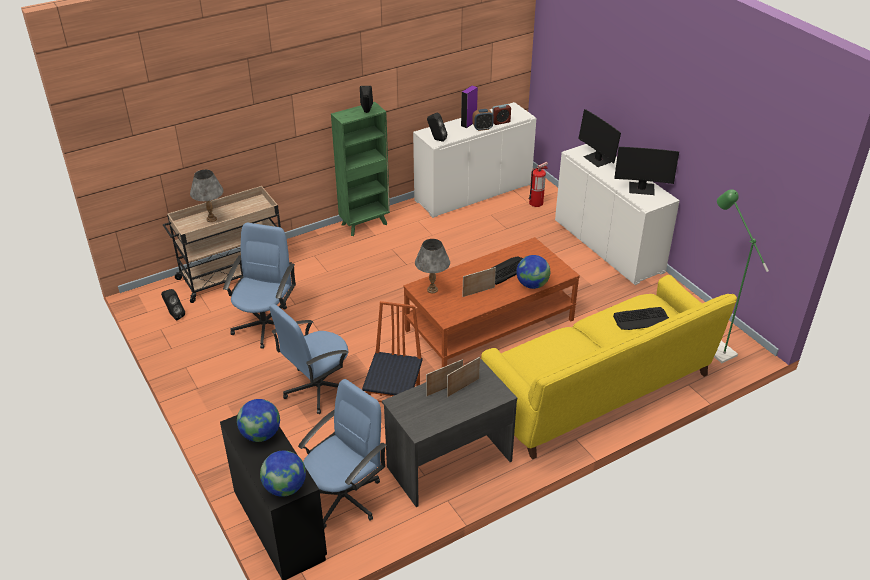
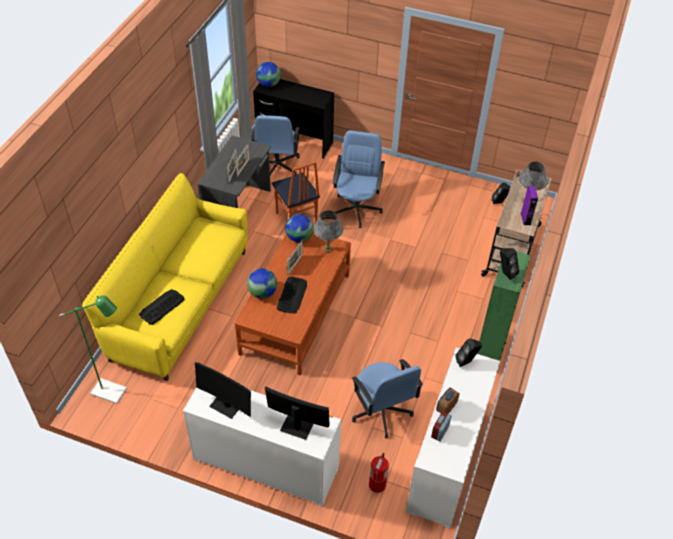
camera: 140 degrees right, 10 degrees up
blue office chair [223,223,296,349] -> blue office chair moved to [352,359,423,438]
globe [237,399,280,442] -> globe moved to [285,214,314,242]
purple speaker [461,86,478,128] -> purple speaker moved to [521,186,538,226]
monitor [614,147,679,195] -> monitor turned 120 degrees counterclockwise [195,362,251,419]

